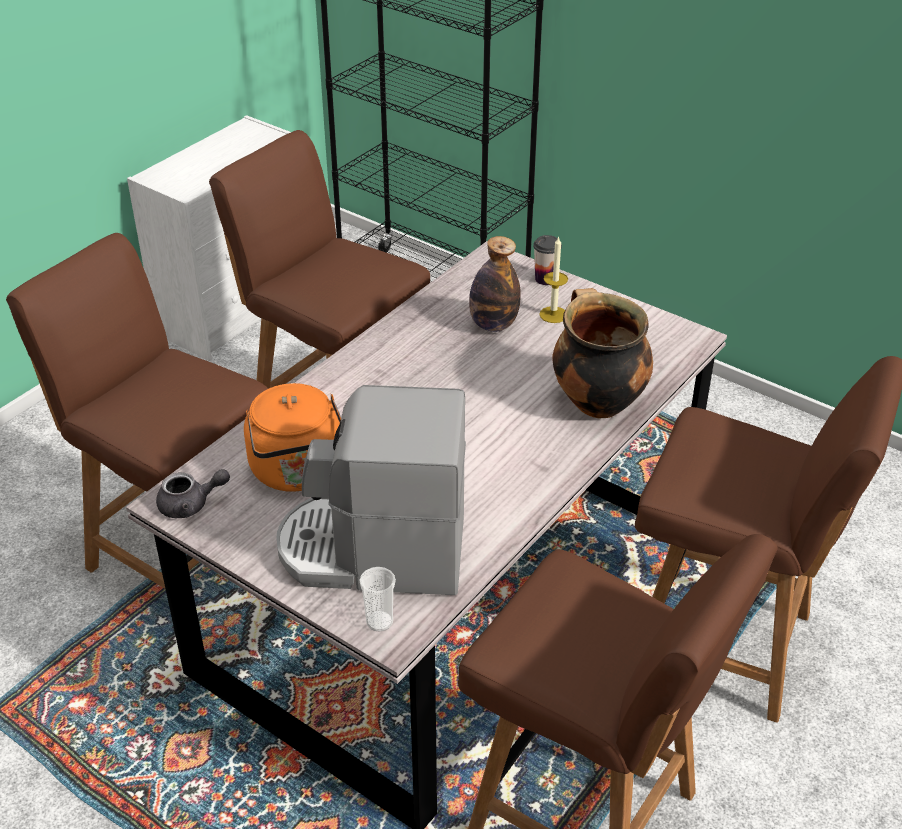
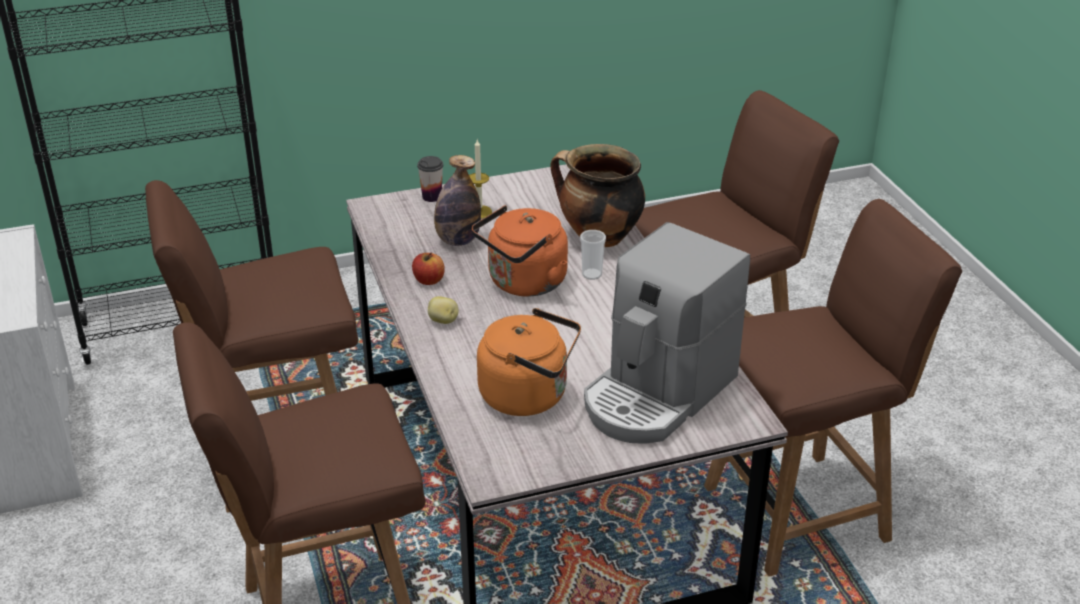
camera: 55 degrees left, 5 degrees down
grey teapot [156,469,230,518] -> none
cup [359,567,396,632] -> cup moved to [580,230,606,280]
none -> apple [412,253,445,285]
none -> potato [428,296,458,324]
none -> orange kettle [472,205,568,297]

